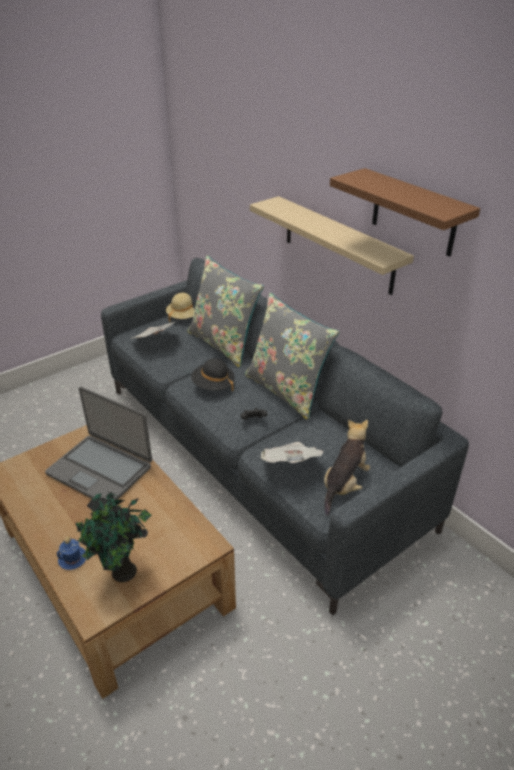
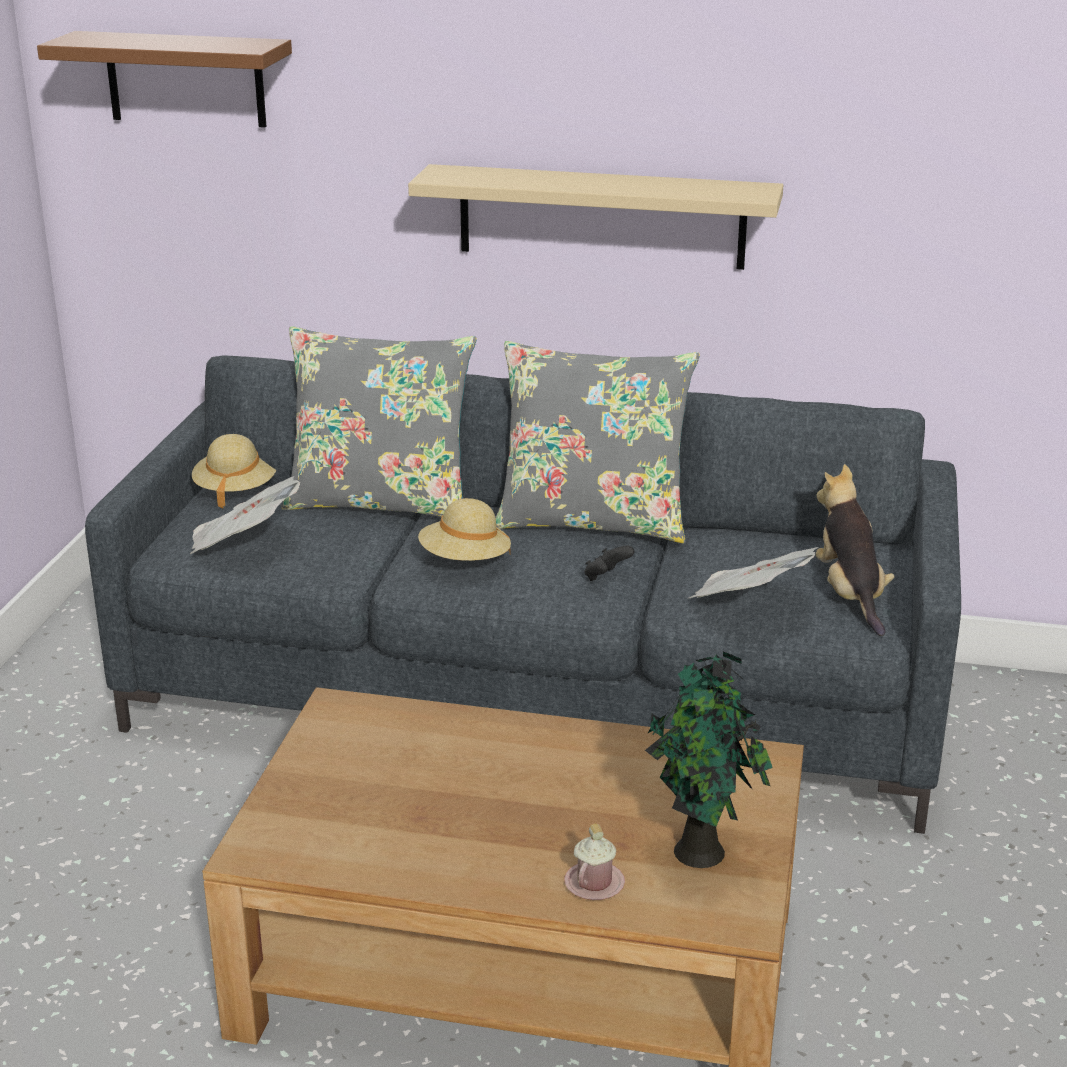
camera: 40 degrees left, 10 degrees down
laptop [45,387,152,500] -> none
blue mug [57,536,86,570] -> pink mug [564,823,625,900]
black hat [191,358,235,391] -> beige hat [418,498,511,561]
brown shelf [330,168,480,257] -> brown shelf moved to [37,31,292,128]

